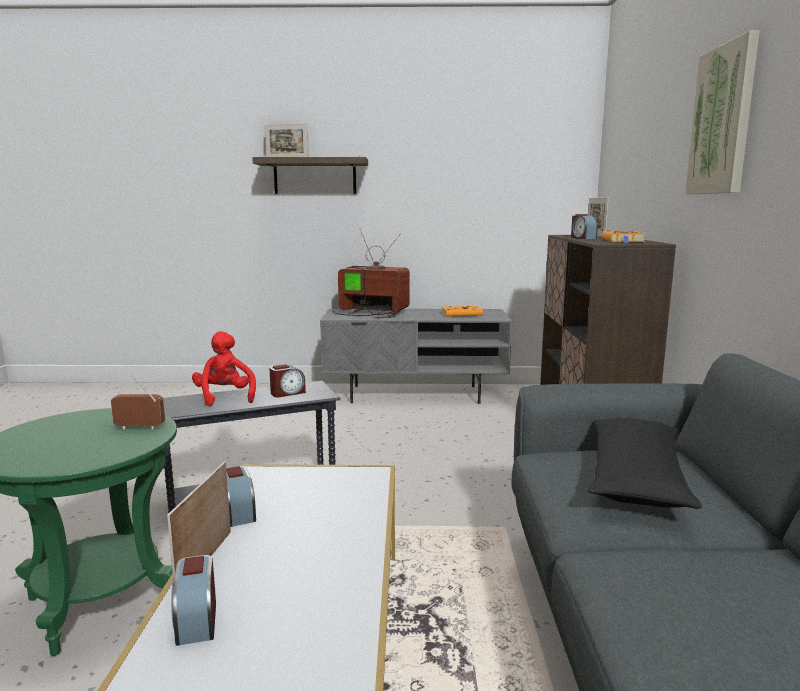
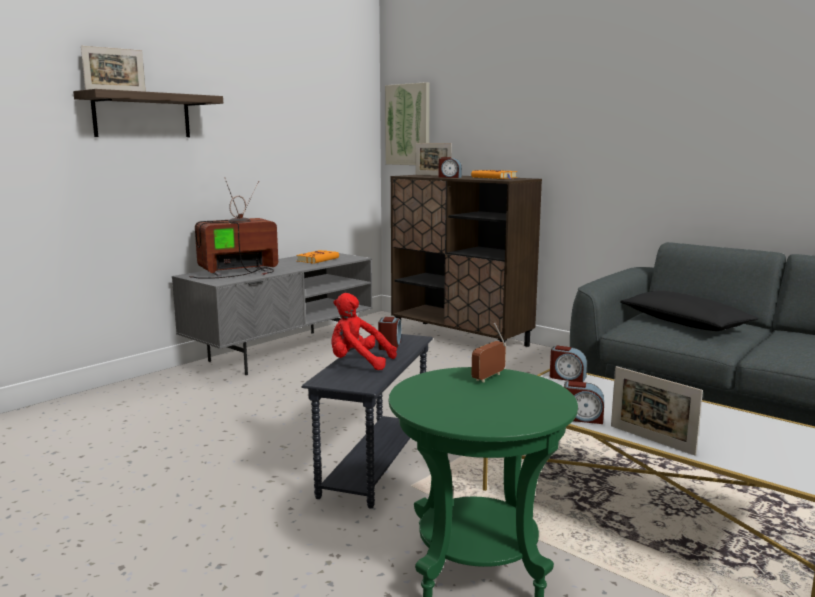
camera: 50 degrees left, 0 degrees up
alarm clock [171,555,216,646] -> alarm clock moved to [550,345,587,382]
picture [685,31,759,194] -> picture moved to [385,82,430,165]

